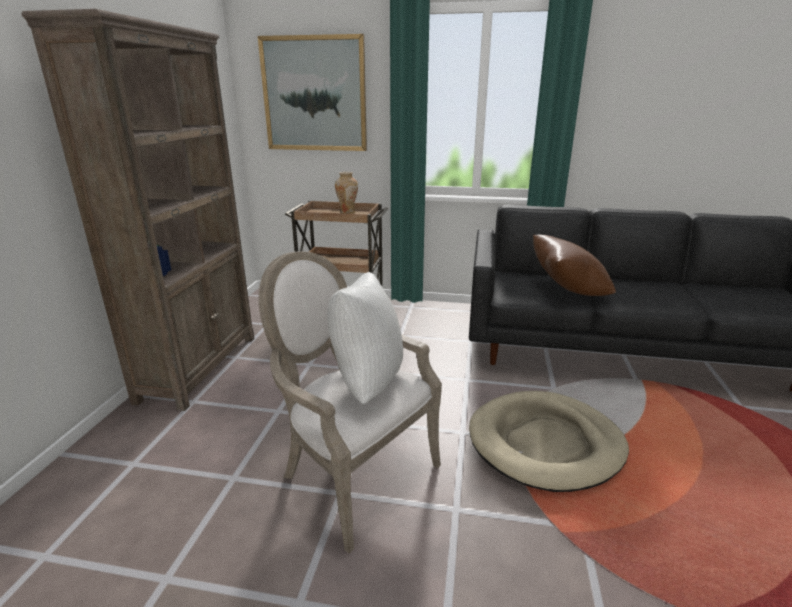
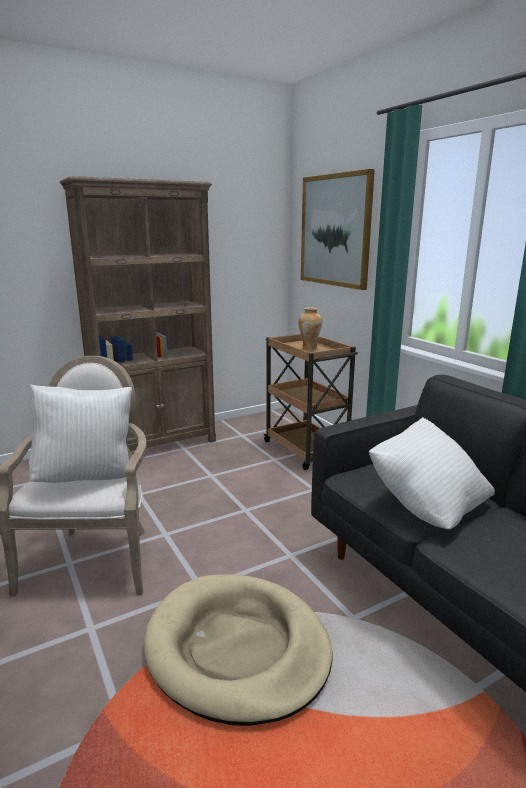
camera: 50 degrees right, 5 degrees down
brown pillow [533,235,616,296] -> white pillow [369,417,495,529]

